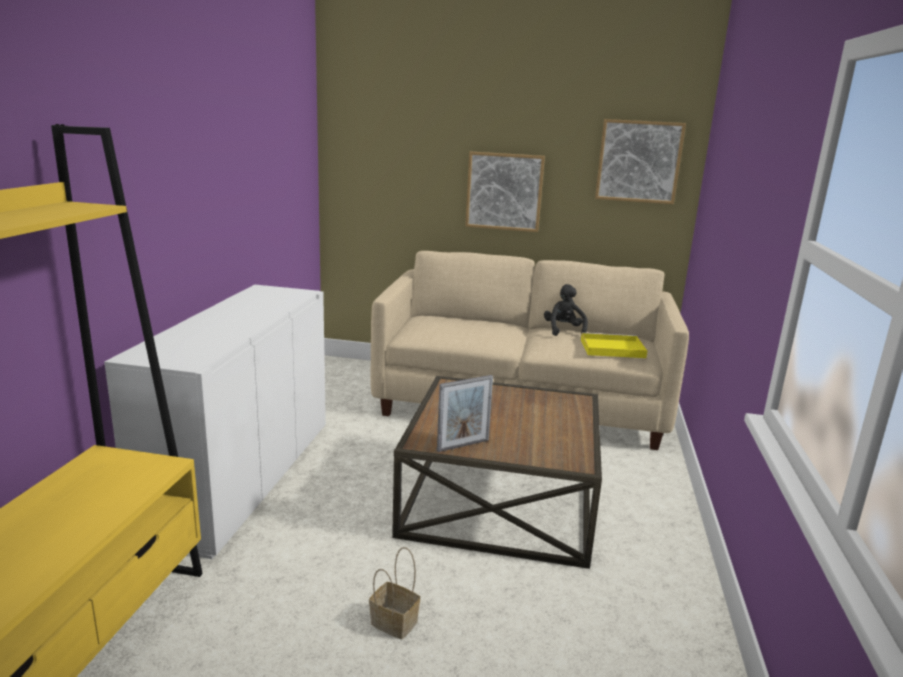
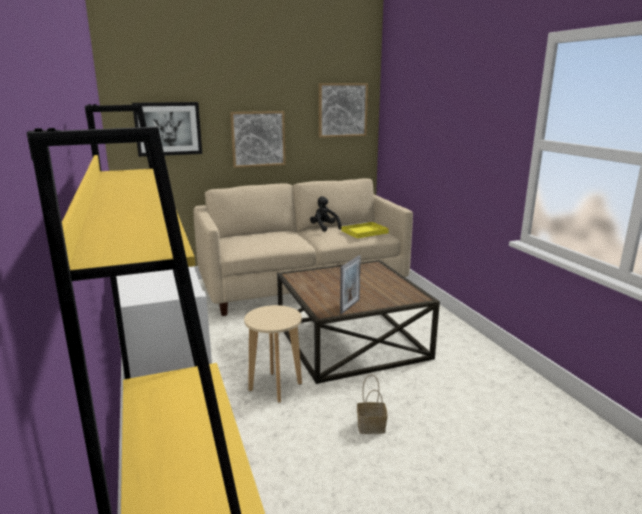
camera: 30 degrees left, 0 degrees up
none -> picture [132,102,202,157]
none -> beige stool [244,305,302,403]

